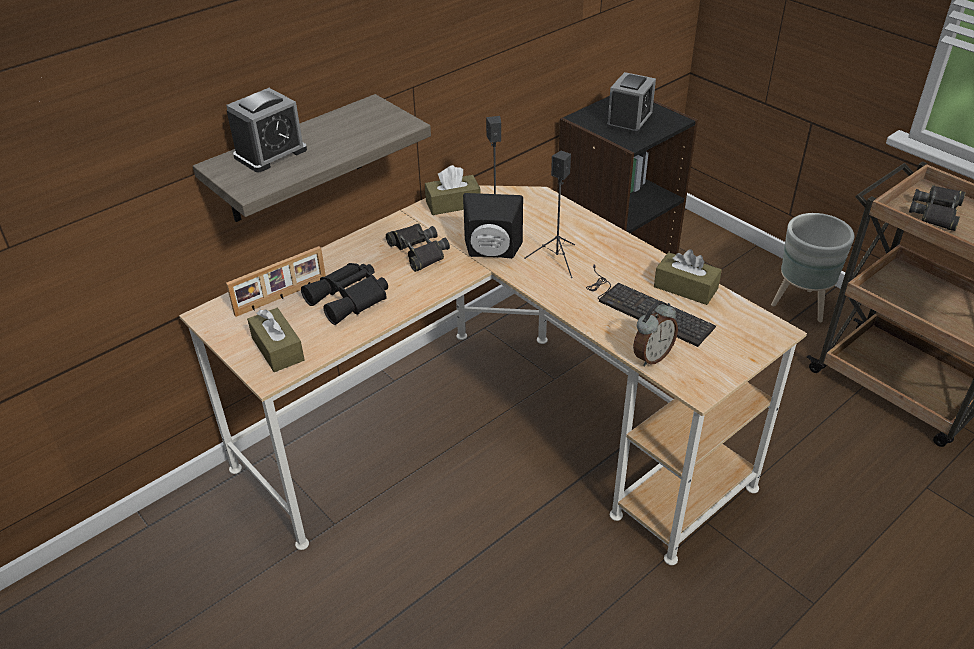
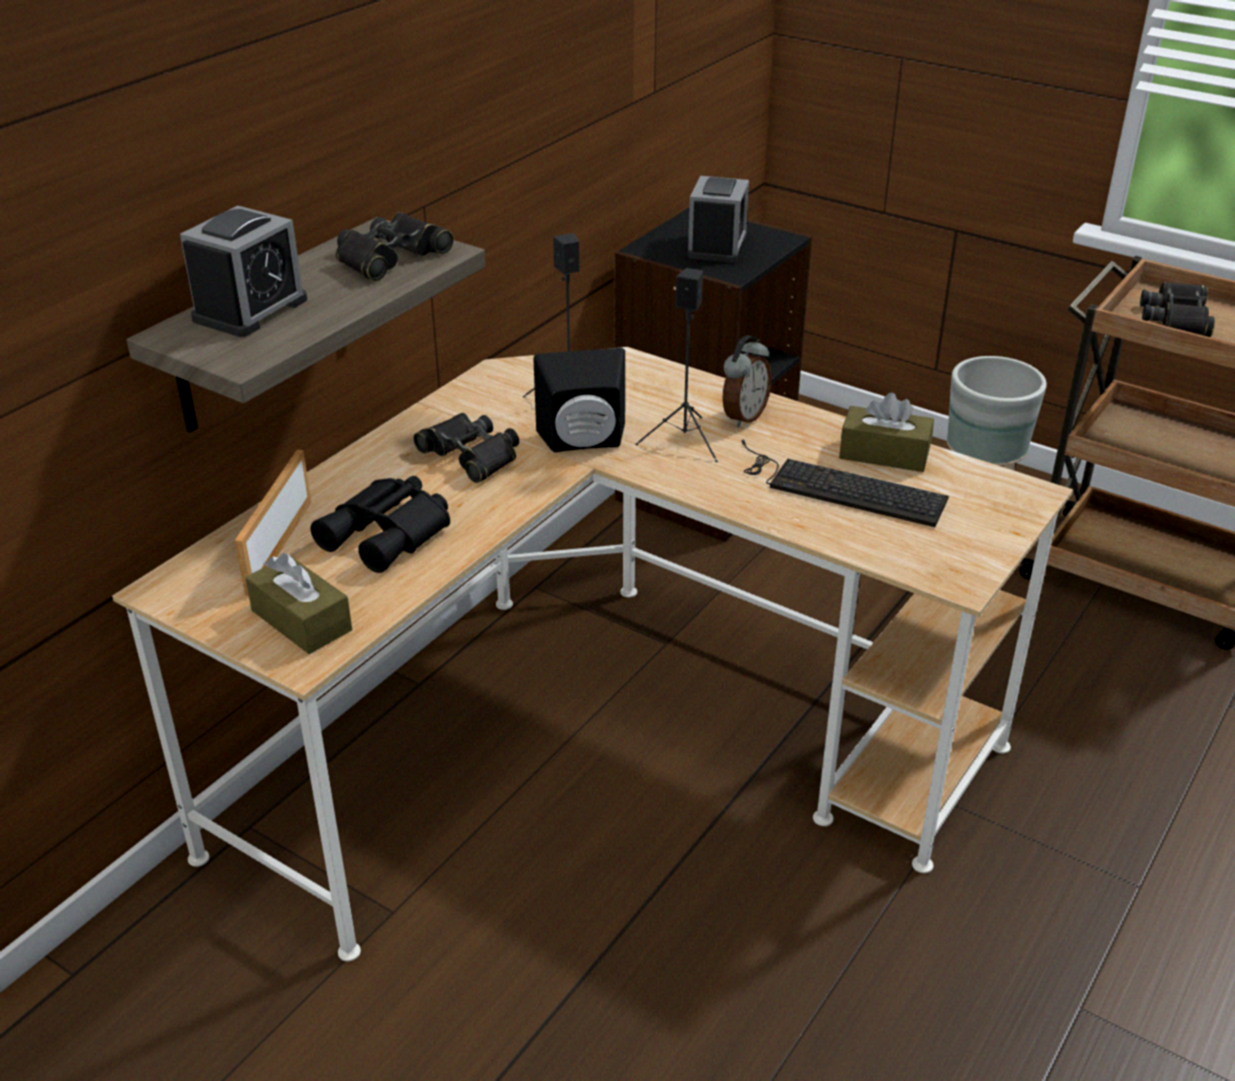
camera: 15 degrees left, 5 degrees down
picture frame [226,246,326,317] -> picture frame turned 150 degrees clockwise [235,450,311,596]
brown tissue box [425,165,481,215] -> none
alarm clock [633,301,678,367] -> alarm clock moved to [722,335,772,428]
none -> black binoculars [336,212,454,281]

